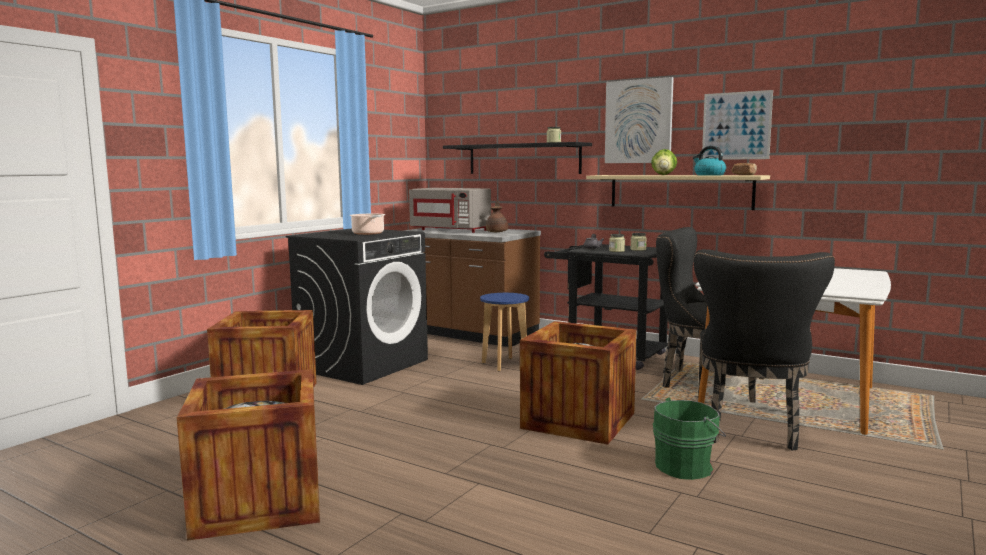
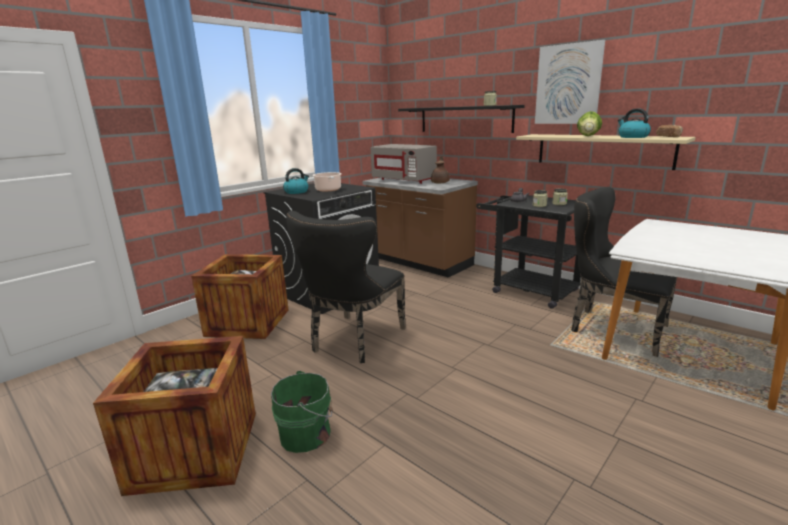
camera: 10 degrees right, 10 degrees up
blue stool [480,293,529,372] -> none
crate [520,321,637,445] -> none
green bucket [653,397,726,480] -> green bucket moved to [271,371,333,453]
black chair [693,249,835,450] -> black chair moved to [286,211,406,363]
picture [702,90,773,160] -> none
none -> kettle [283,168,309,194]

